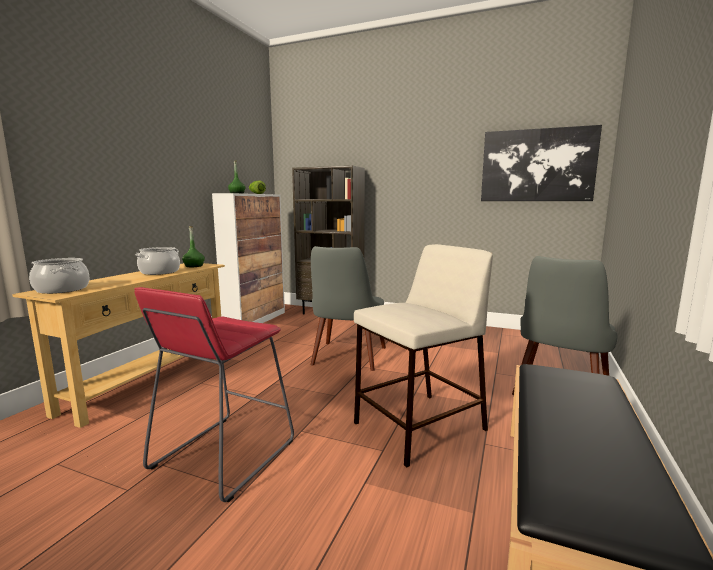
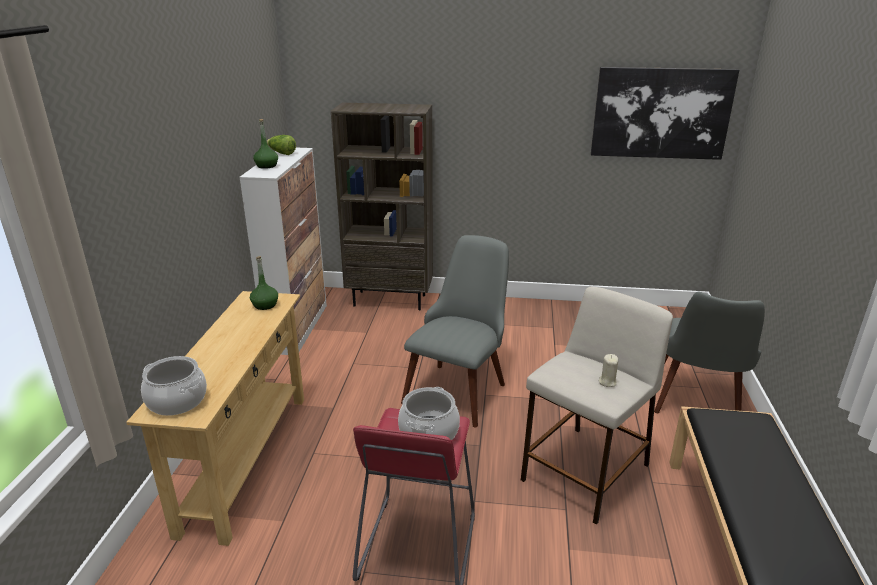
camera: 15 degrees left, 15 degrees up
cooking pot [135,247,180,275] -> cooking pot moved to [398,387,460,440]
grey chair [311,246,386,371] -> grey chair turned 150 degrees counterclockwise [401,235,509,427]
none -> beige candle [599,354,618,387]

